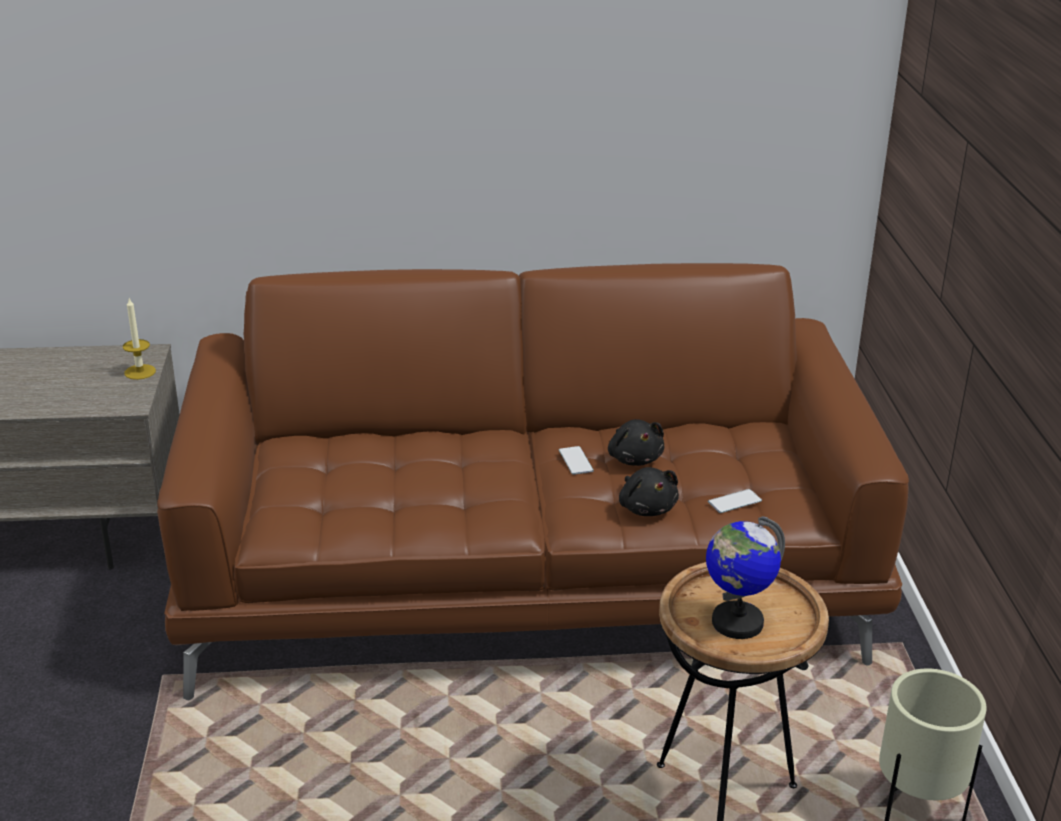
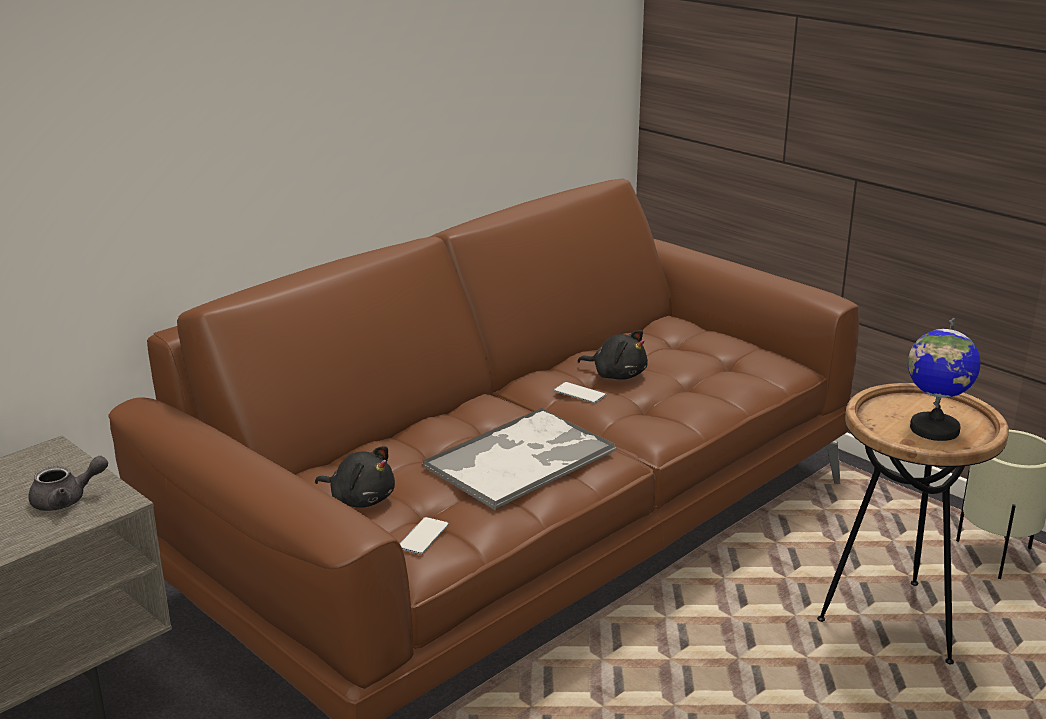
camera: 40 degrees left, 5 degrees down
candle [123,298,156,380] -> none
black plush toy [619,467,679,516] -> black plush toy moved to [315,446,395,508]
phone [708,489,762,513] -> phone moved to [400,517,449,554]
none -> grey teapot [28,456,108,511]
none -> tray [422,408,615,511]

